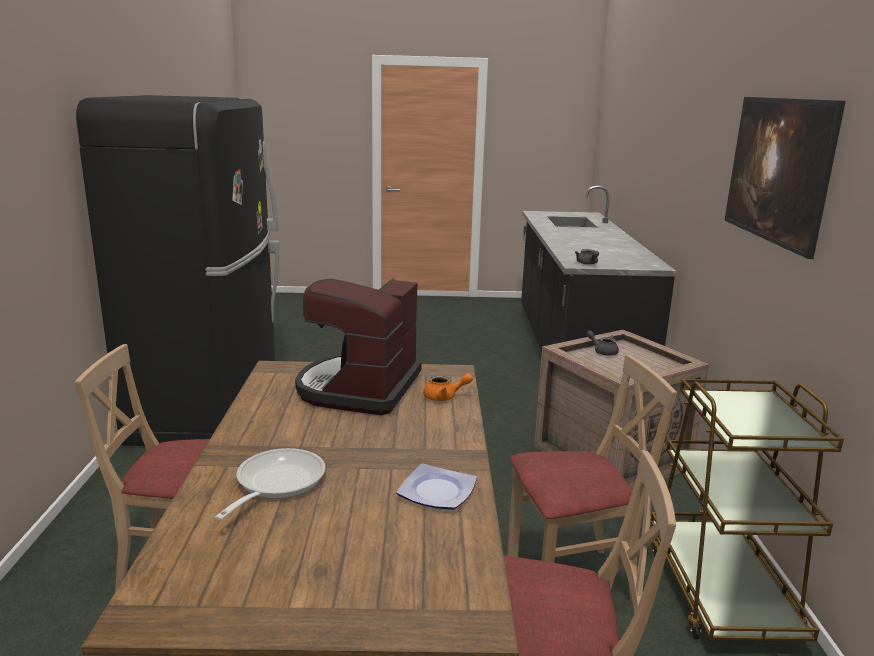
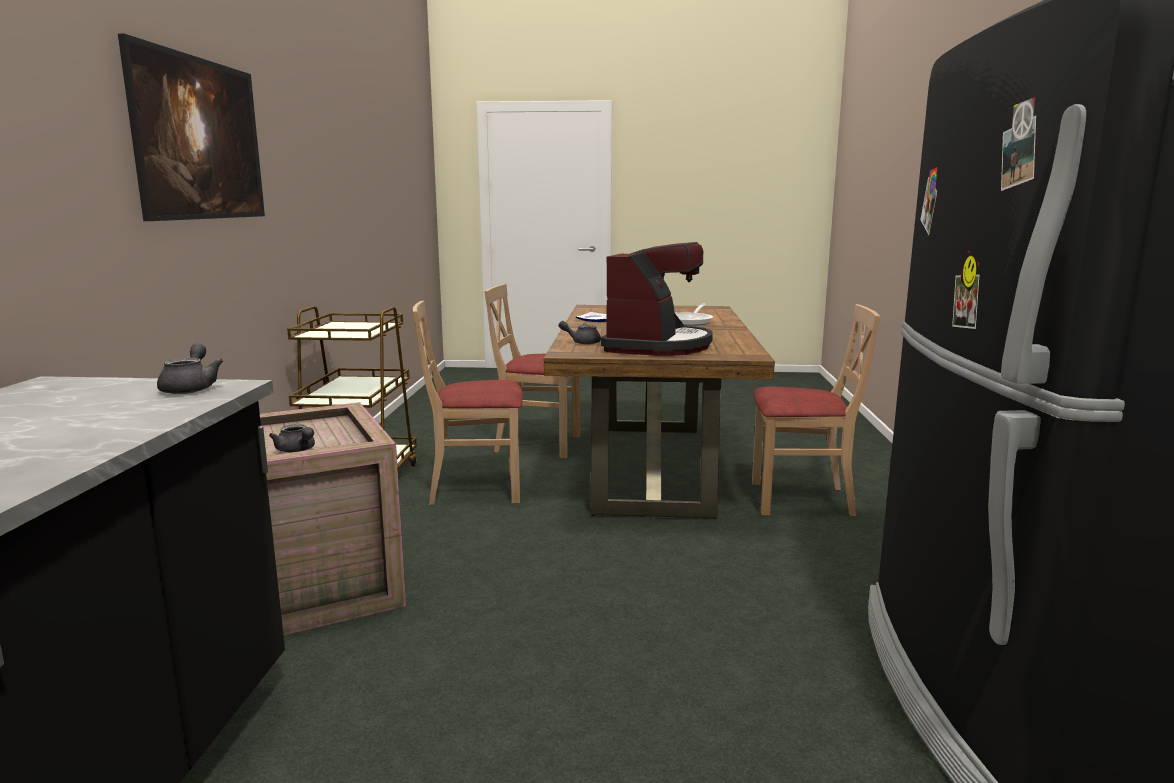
camera: 175 degrees left, 5 degrees down
orange teapot [423,373,473,401] -> grey teapot [558,321,601,345]

